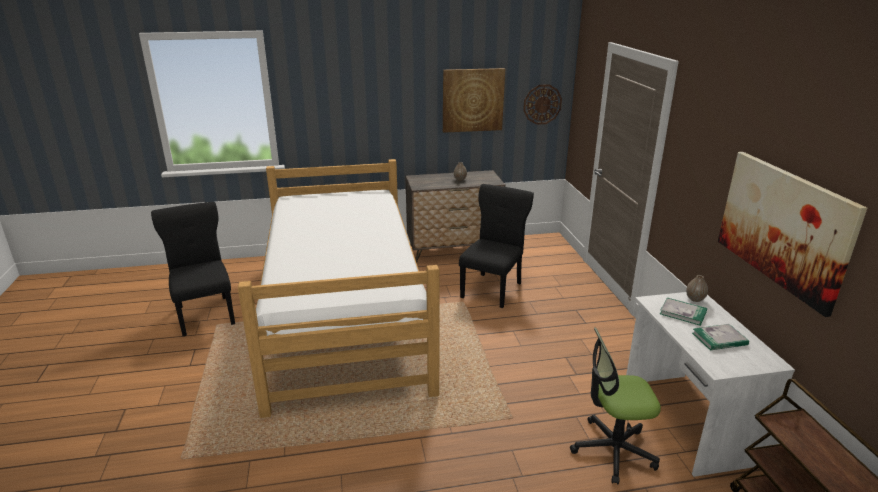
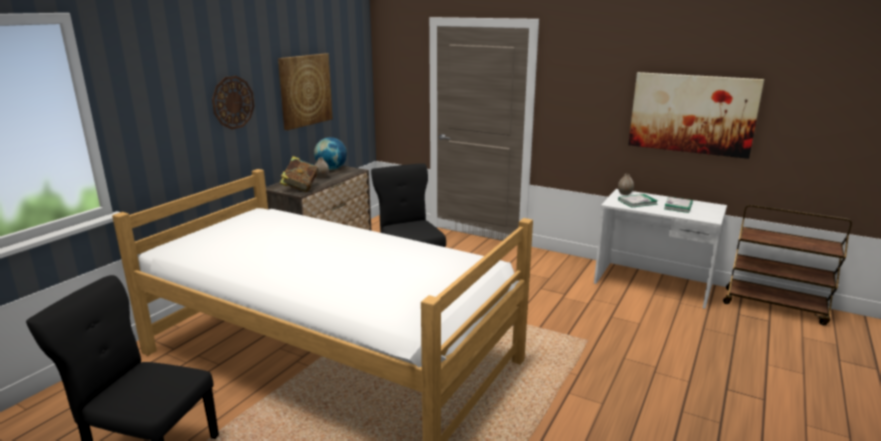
camera: 50 degrees left, 5 degrees down
wall clock [523,84,562,125] -> wall clock moved to [212,76,254,129]
office chair [570,327,661,484] -> none
none -> book [280,156,318,192]
none -> globe [314,137,347,170]

